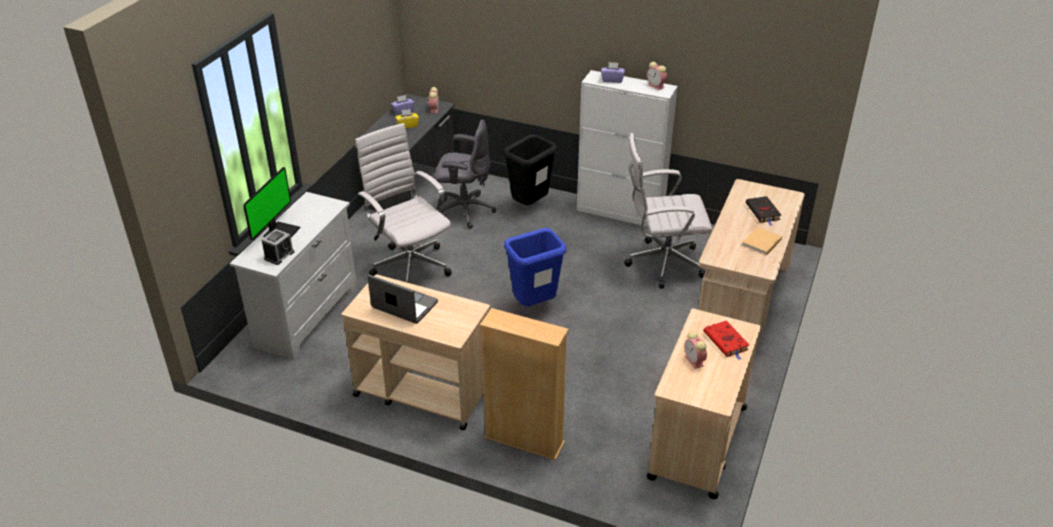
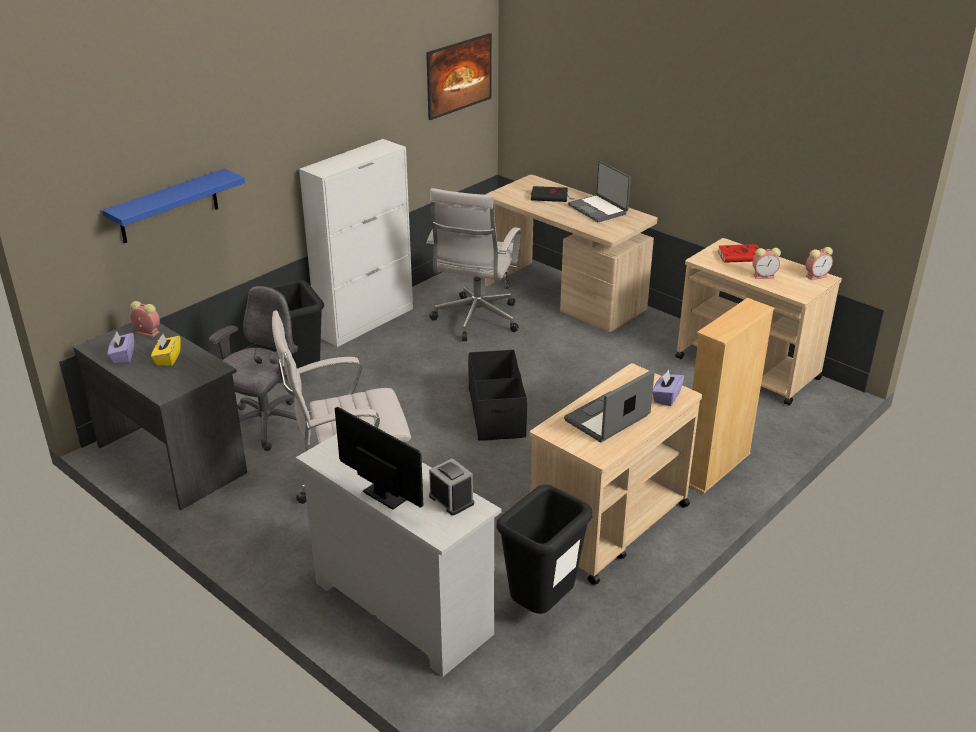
camera: 70 degrees left, 5 degrees down
blue trash can [504,228,566,306] -> black storage box [468,350,527,441]
purple tissue box [601,62,625,83] -> purple tissue box moved to [652,369,684,406]
alarm clock [647,62,667,90] -> alarm clock moved to [806,247,833,280]
beige book [742,227,782,255] -> laptop [568,161,631,222]
none -> blue shelf [102,169,245,243]
none -> picture [426,33,492,120]
none -> black trash can [497,484,592,614]

